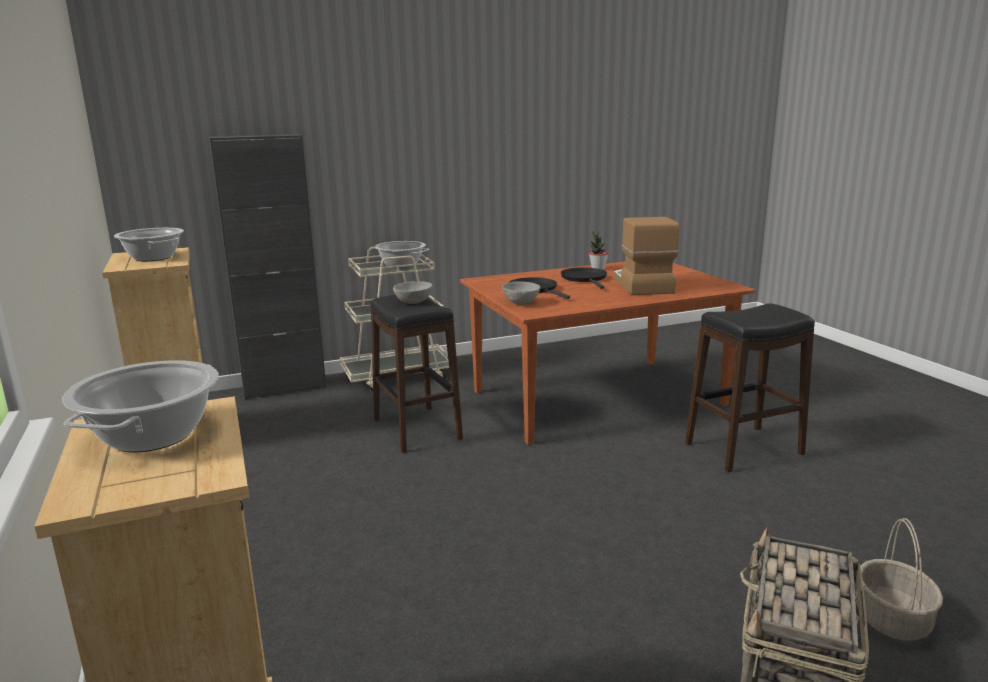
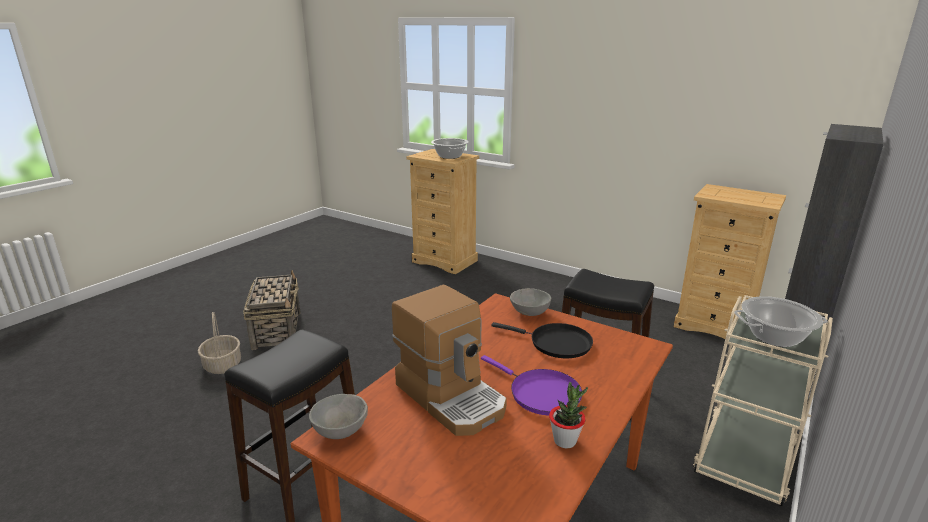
camera: 145 degrees right, 5 degrees up
cooking pot [114,228,184,261] -> none
grey bowl [393,281,433,304] -> grey bowl moved to [309,394,368,439]
black frying pan [561,267,607,289] -> purple frying pan [481,355,582,416]

